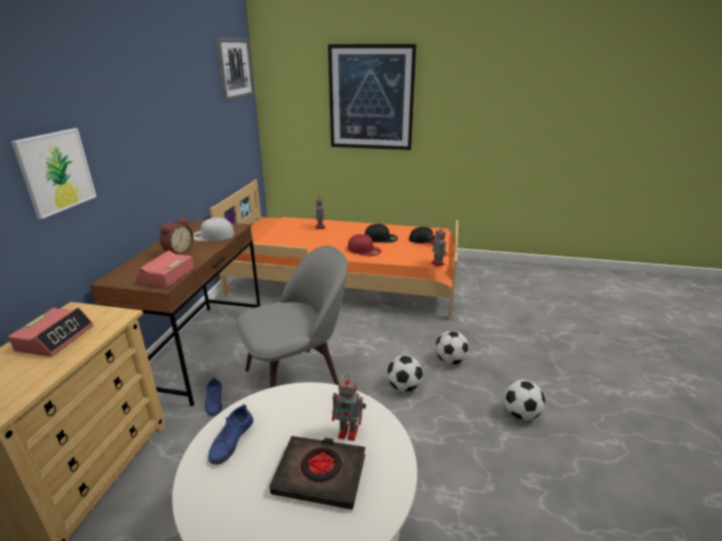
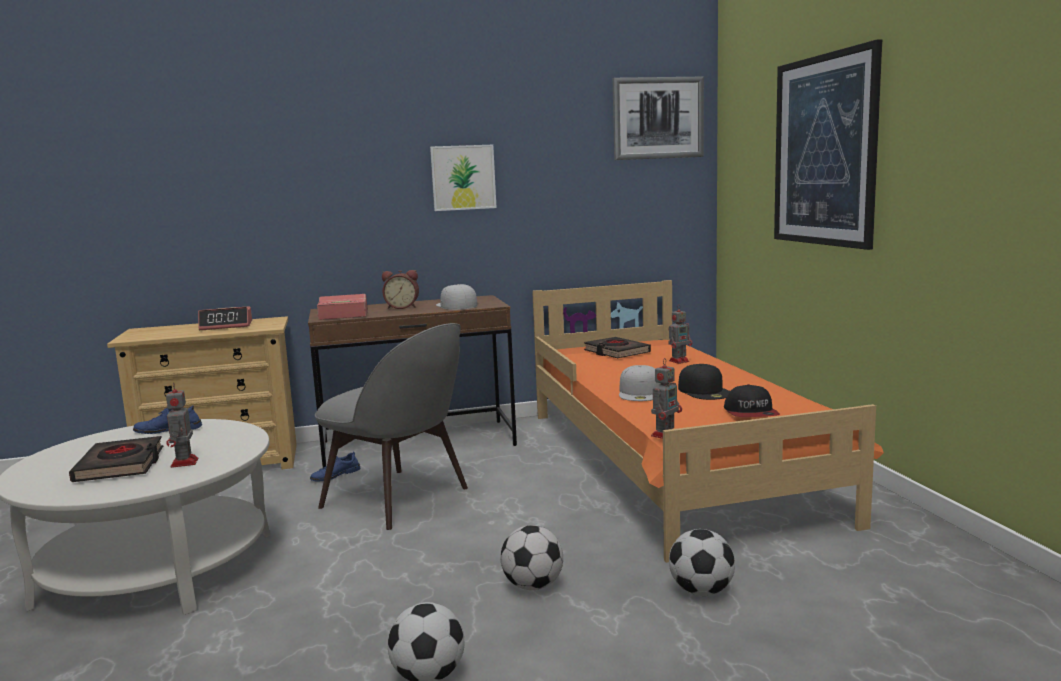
camera: 65 degrees right, 15 degrees down
picture [11,128,97,219] -> picture moved to [430,145,497,211]
red cap [348,234,381,256] -> white cap [619,365,661,401]
football [387,355,423,392] -> football moved to [669,529,735,596]
none -> black book [584,337,651,358]

